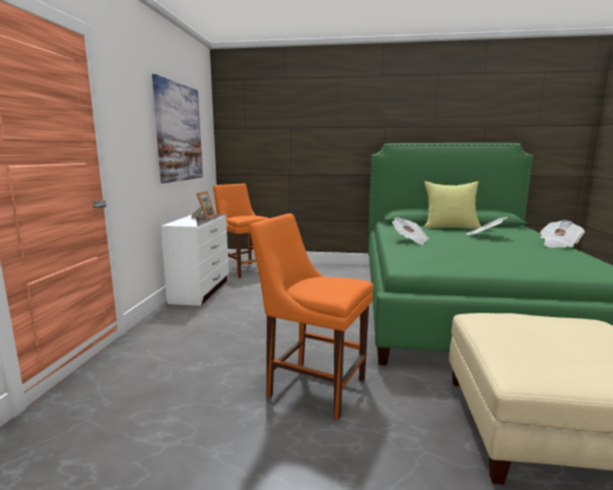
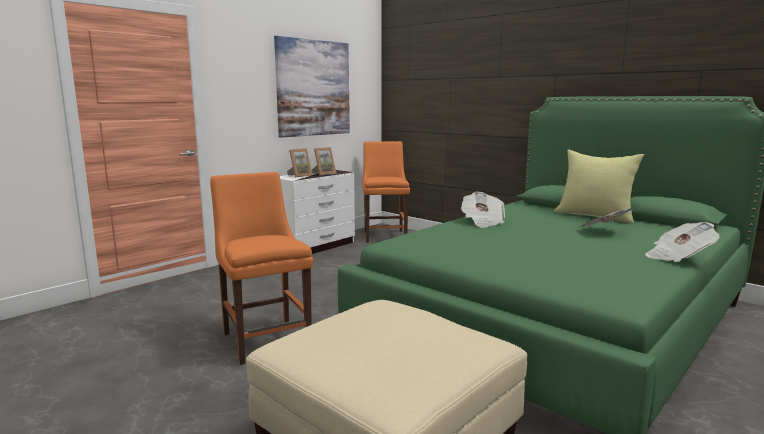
camera: 35 degrees right, 0 degrees up
none -> picture frame [287,148,313,177]

